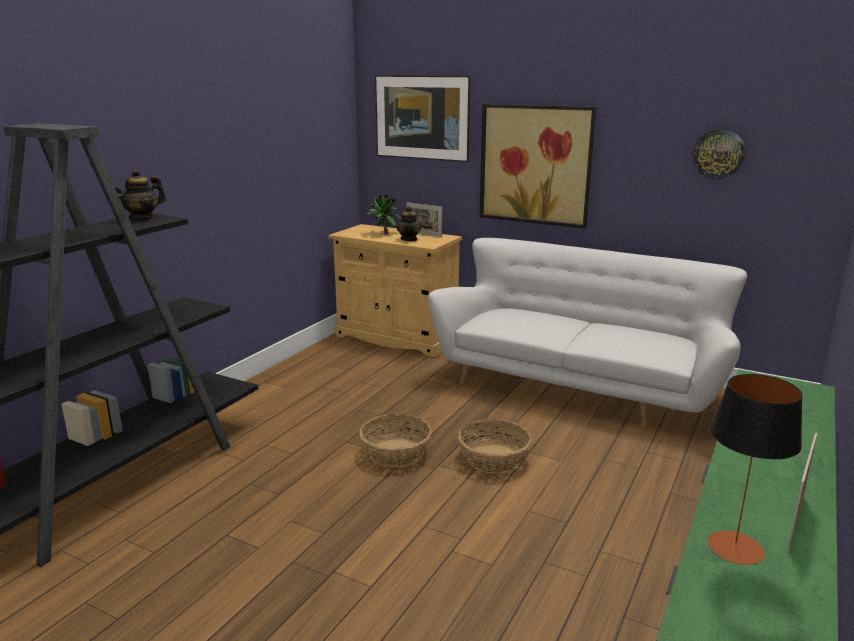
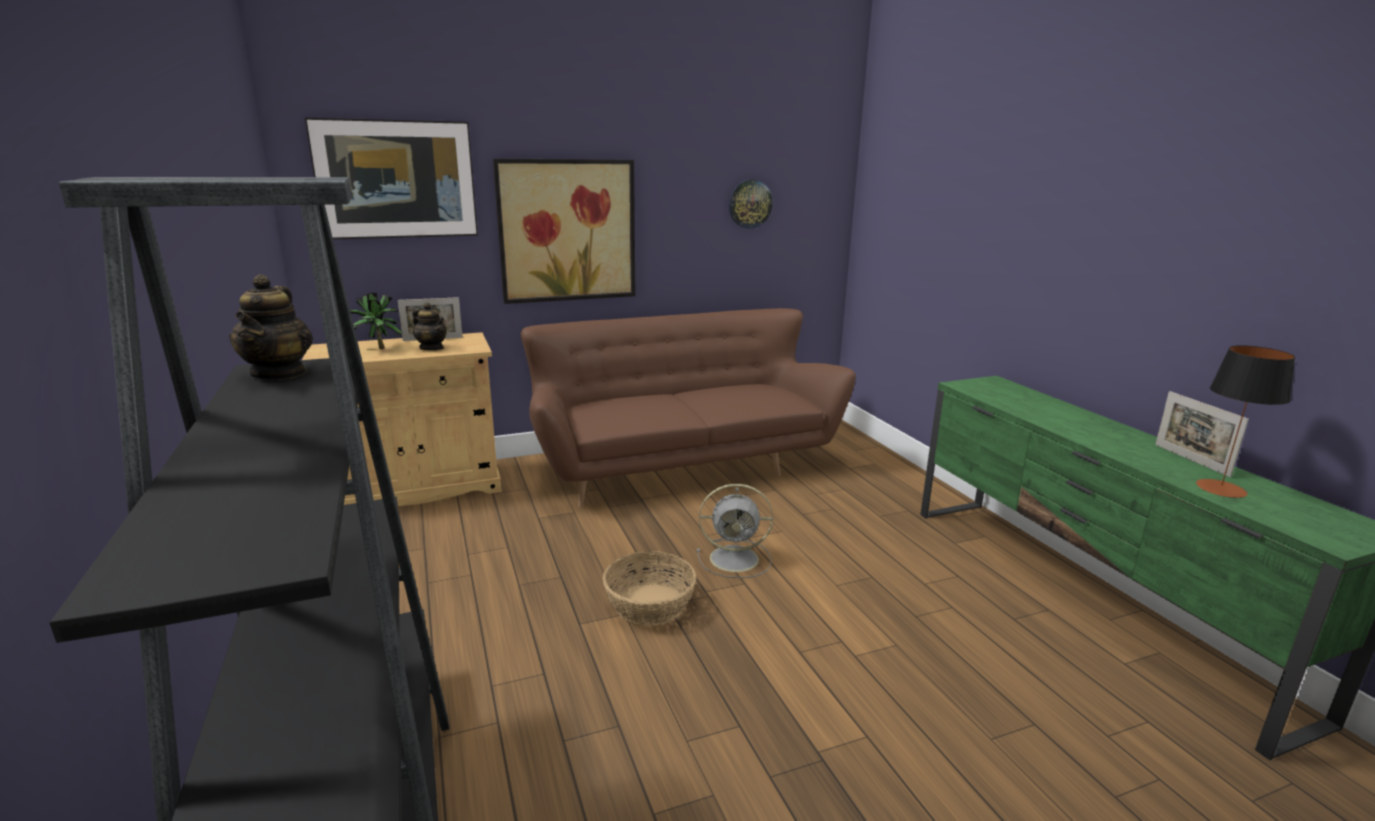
camera: 50 degrees left, 0 degrees up
white sofa [428,238,747,427] -> brown sofa [521,308,856,508]
basket [458,419,532,474] -> grey fan [697,484,773,578]

